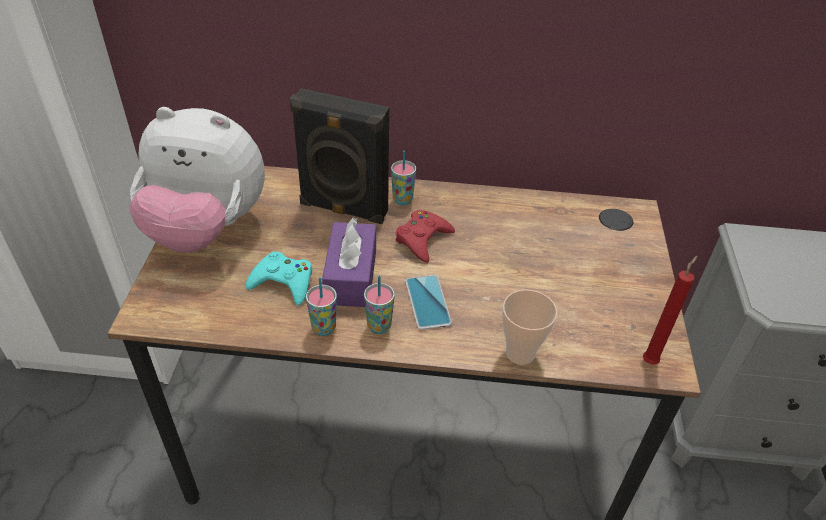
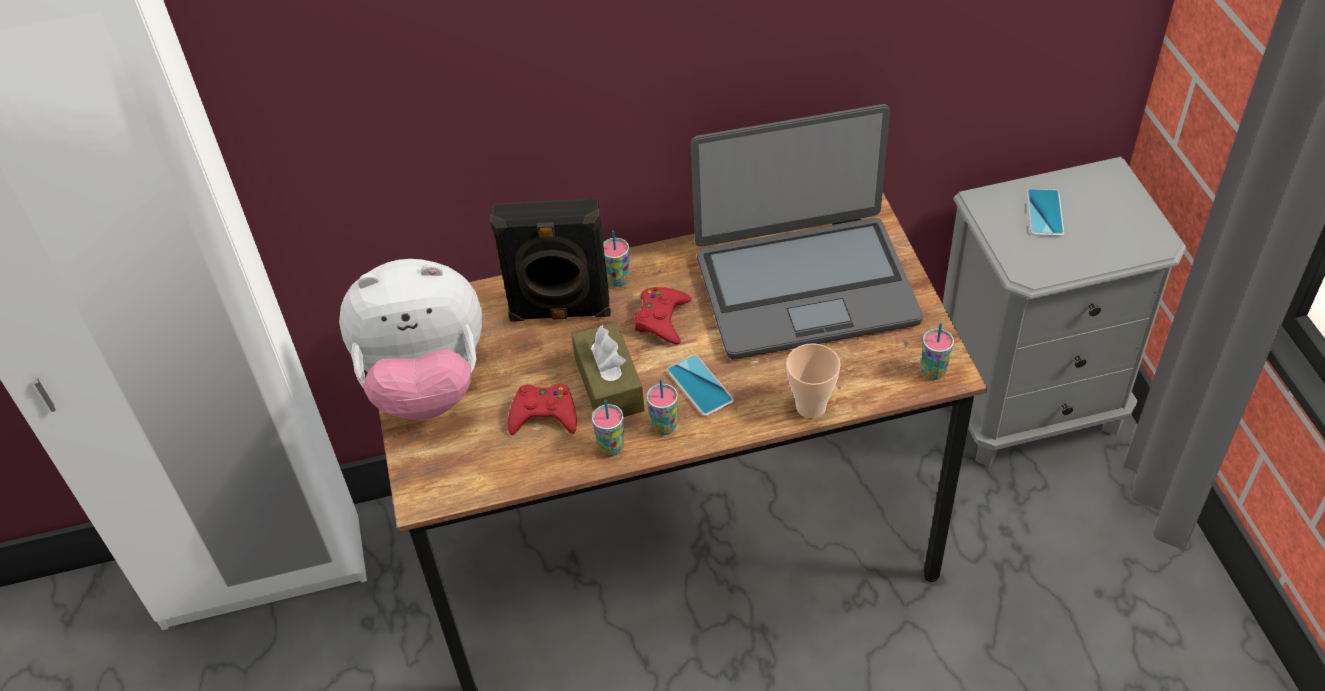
camera: 15 degrees left, 5 degrees up
turquoise game controller [246,252,312,306] -> red game controller [507,384,577,435]
purple tissue box [322,218,376,307] -> brown tissue box [572,323,645,417]
red candle [643,256,697,365] -> cup [921,323,954,380]
none -> laptop [691,104,923,359]
none -> phone [1027,189,1064,236]

